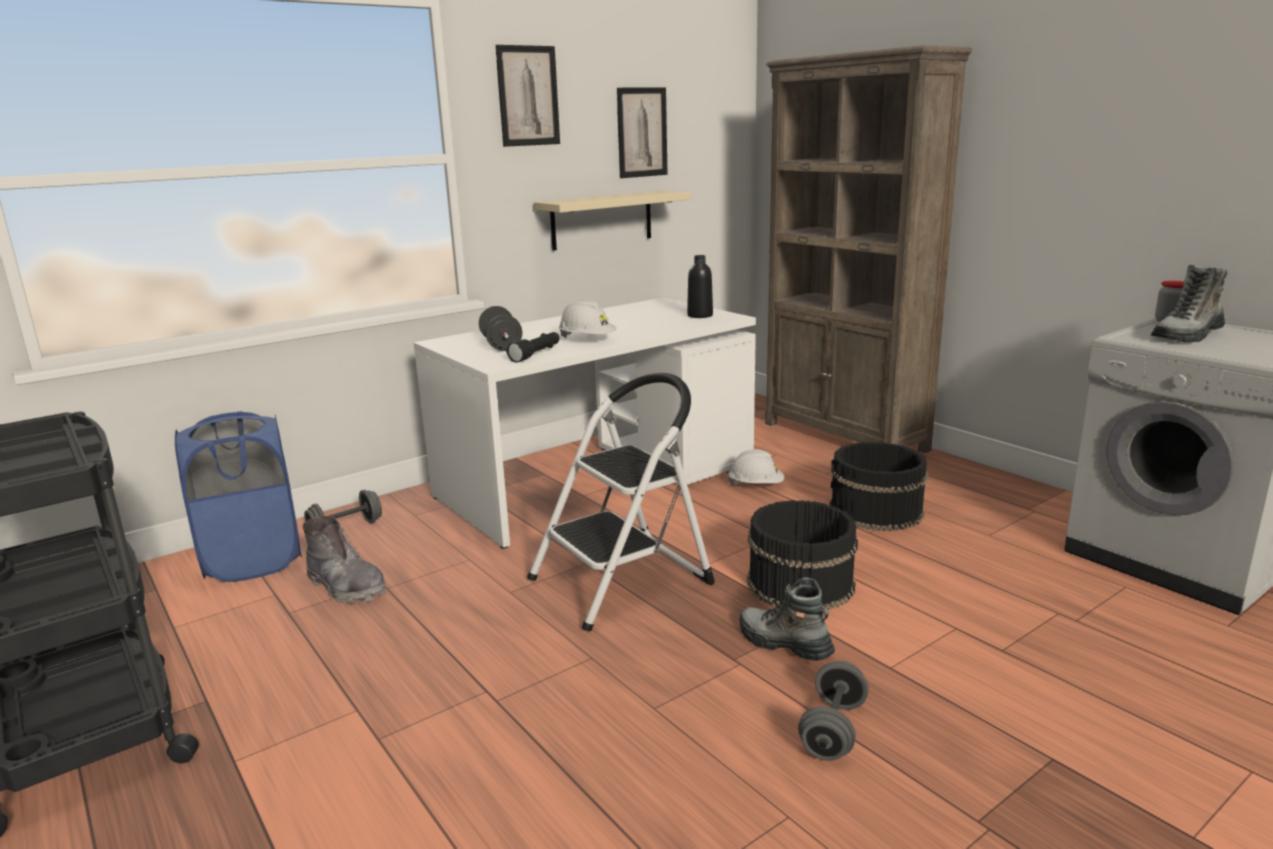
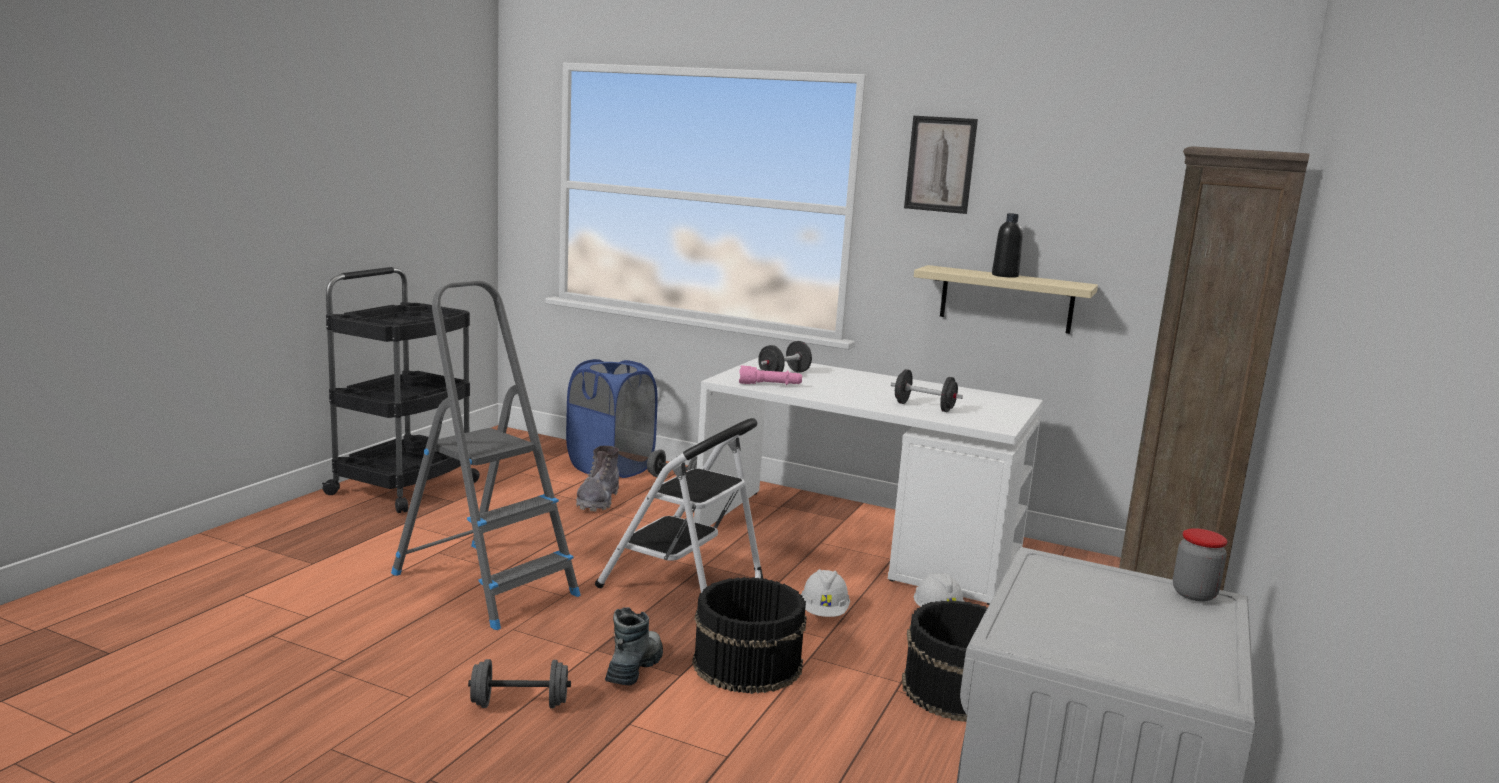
camera: 60 degrees right, 5 degrees down
black flashlight [506,332,560,363] -> pink flashlight [739,365,802,385]
white hard hat [559,299,616,338] -> white hard hat moved to [801,569,850,617]
picture [617,87,668,178] -> none
black bottle [687,255,713,318] -> black bottle moved to [992,213,1023,278]
boot [1151,265,1227,343] -> none
none -> grey step ladder [391,281,581,630]
none -> black dumbbell [891,369,963,412]

